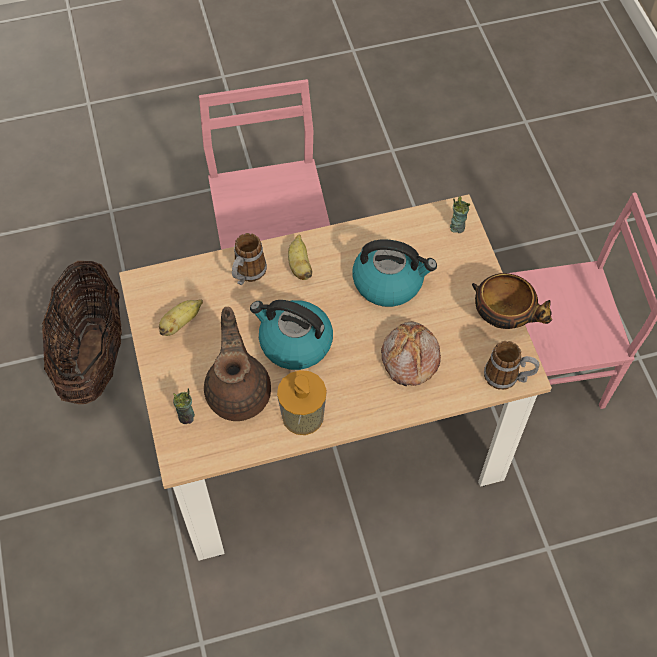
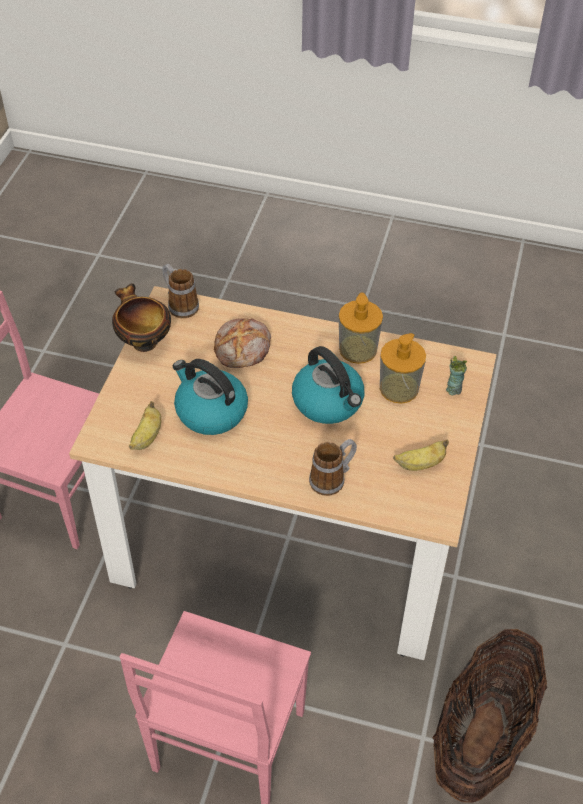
camera: 150 degrees left, 10 degrees down
brown teapot [204,307,271,421] -> soap dispenser [380,333,426,404]
banana [288,235,313,280] -> banana moved to [129,401,161,450]
cup [450,196,470,233] -> none

